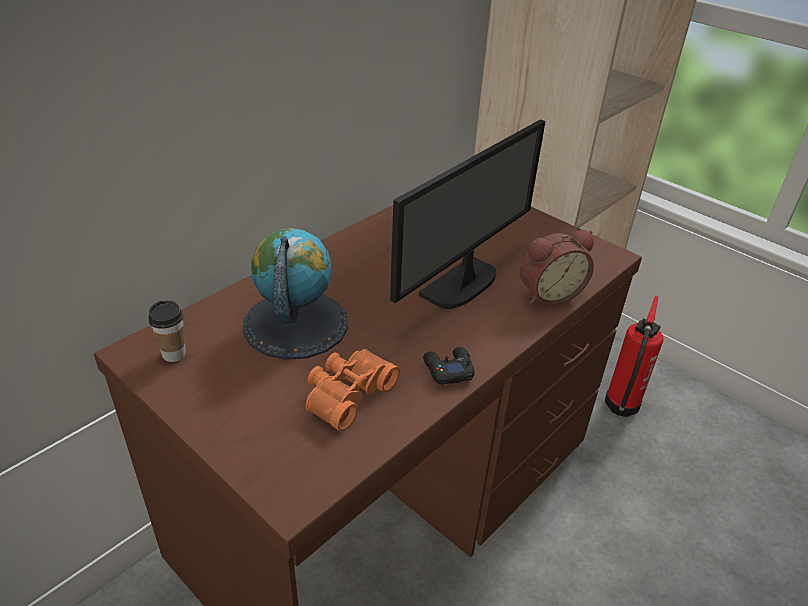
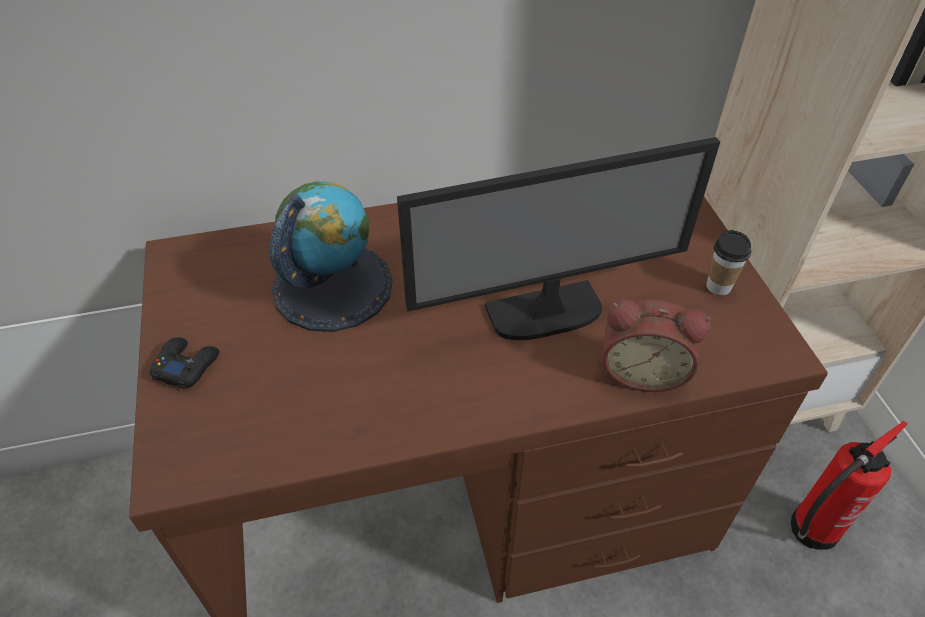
camera: 35 degrees right, 10 degrees up
cup [148,300,186,362] -> cup moved to [706,230,751,295]
orange binoculars [306,349,400,431] -> none
black game controller [423,347,475,385] -> black game controller moved to [150,337,219,389]

